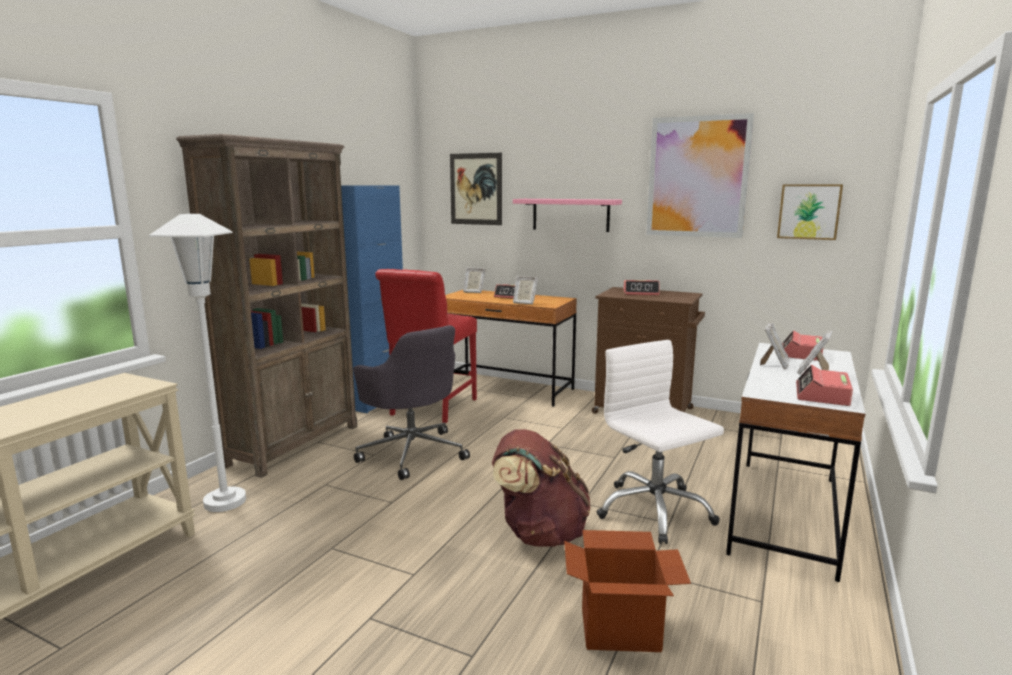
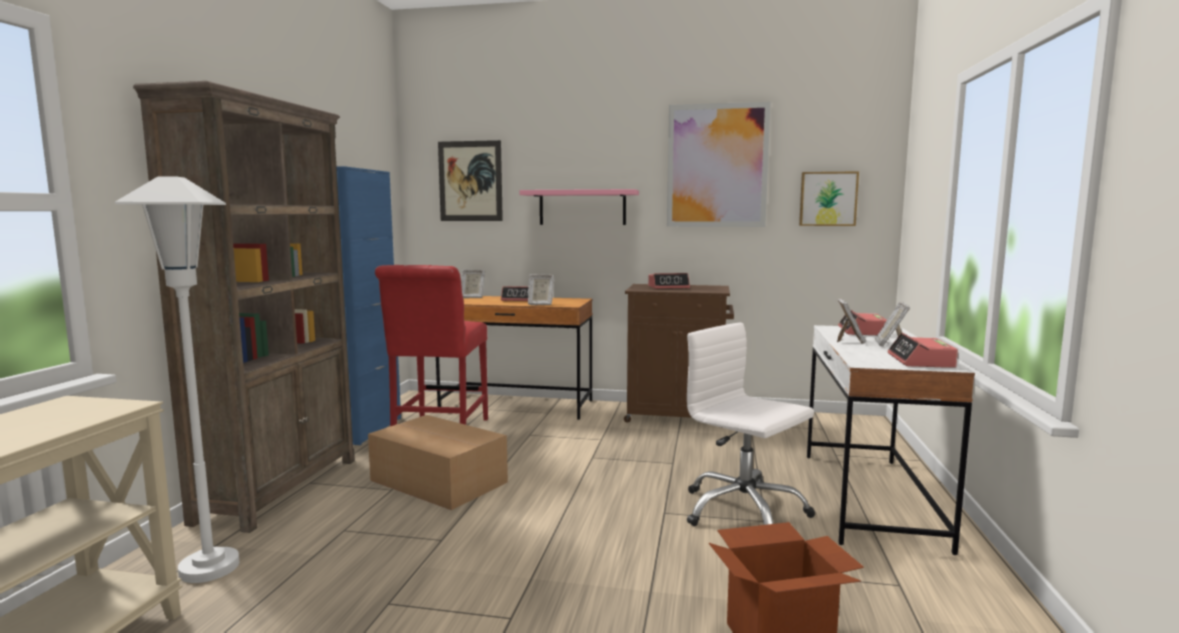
camera: 15 degrees left, 5 degrees down
grey office chair [353,325,470,480] -> cardboard box [368,415,508,510]
brown backpack [492,429,590,547] -> none

